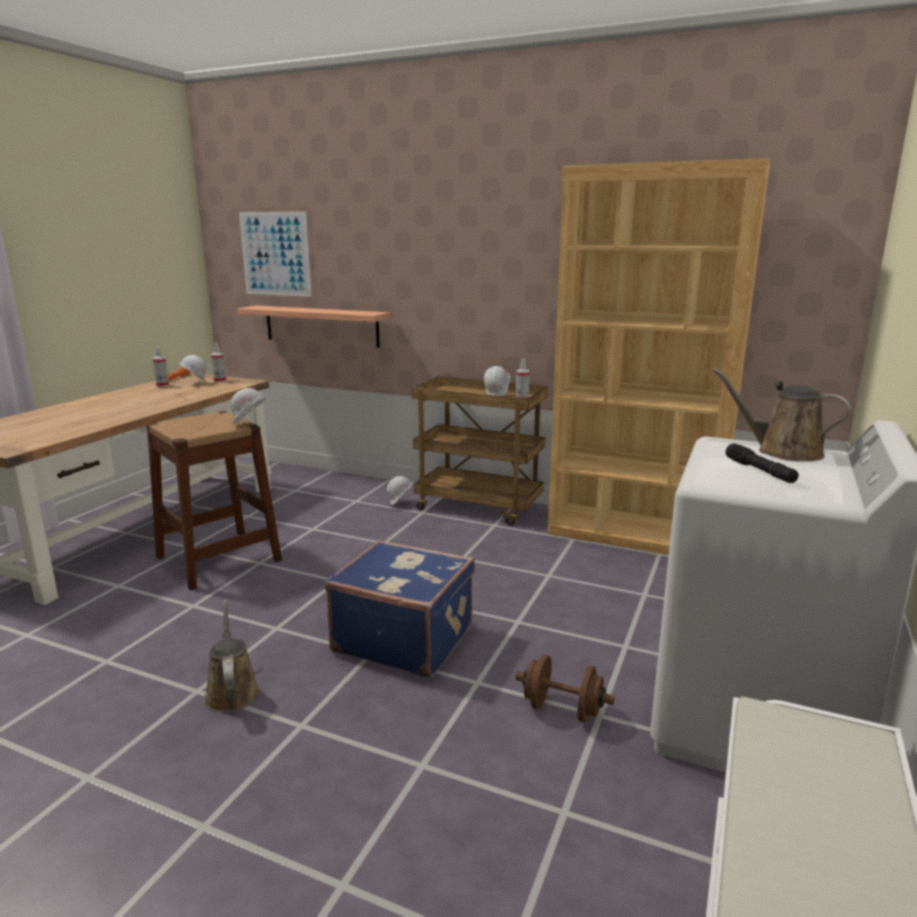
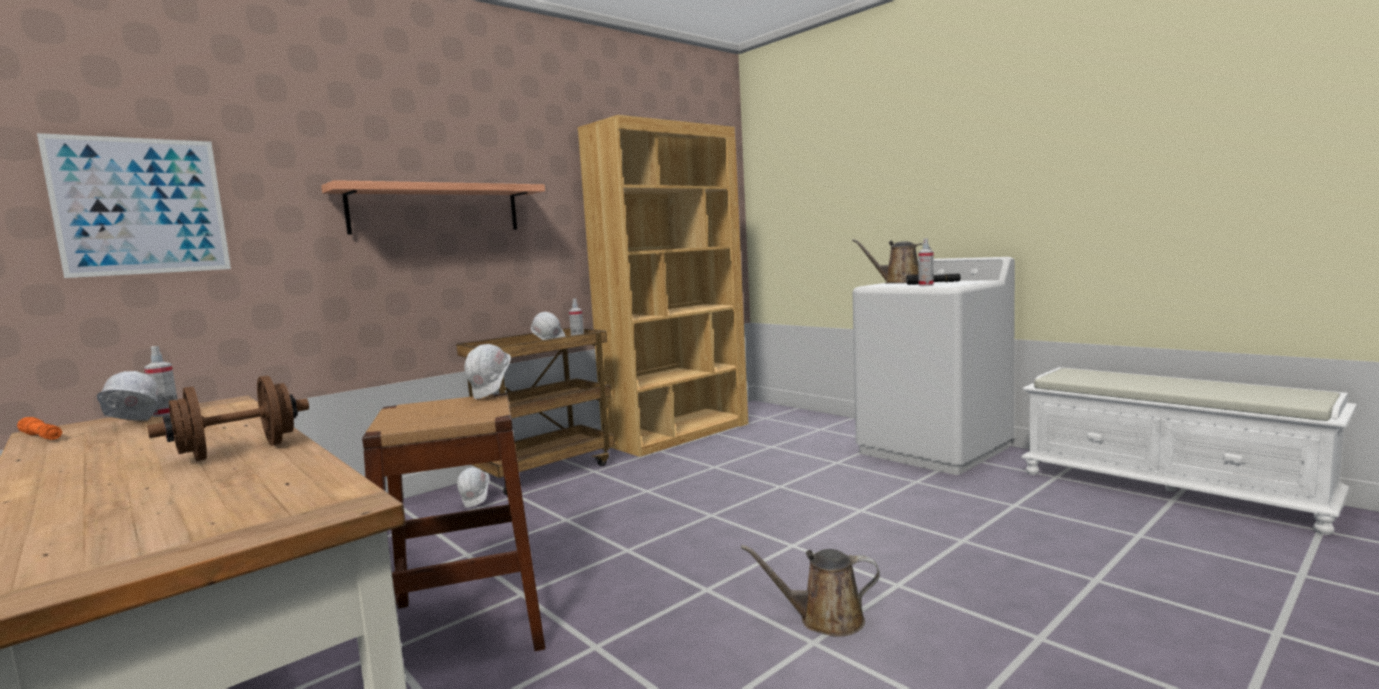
camera: 65 degrees left, 10 degrees down
spray bottle [153,347,169,387] -> spray bottle moved to [918,238,934,286]
shelf [237,306,390,348] -> shelf moved to [321,180,545,235]
blue suitcase [325,540,475,678] -> none
brown dumbbell [515,654,615,722] -> brown dumbbell moved to [147,376,309,461]
brown watering can [712,368,851,462] -> brown watering can turned 60 degrees clockwise [852,239,931,283]

